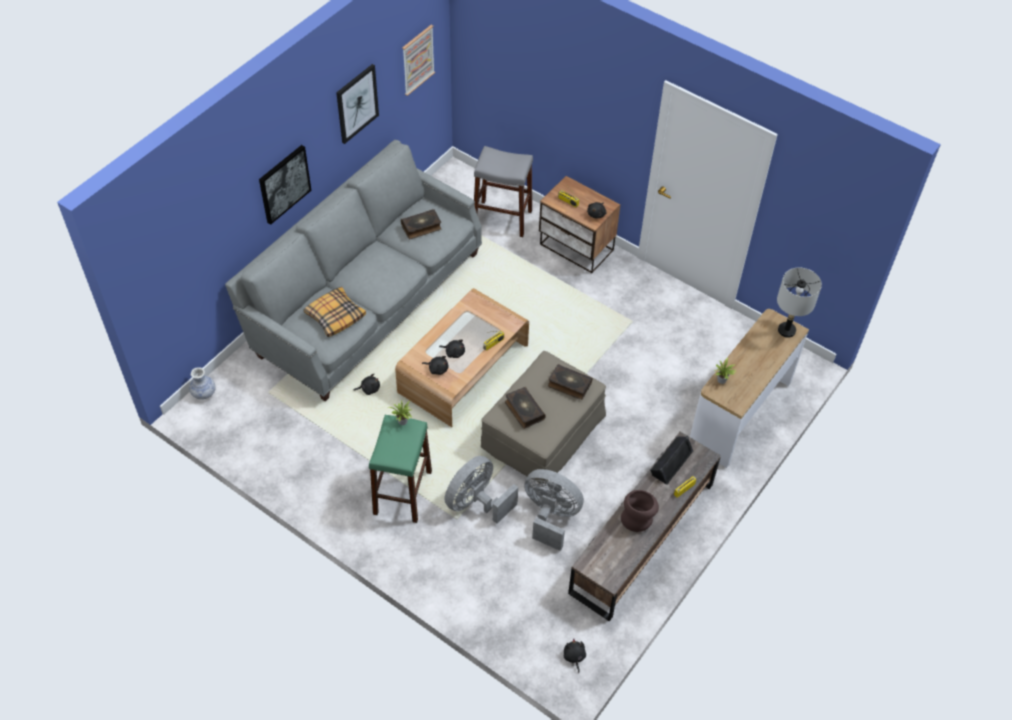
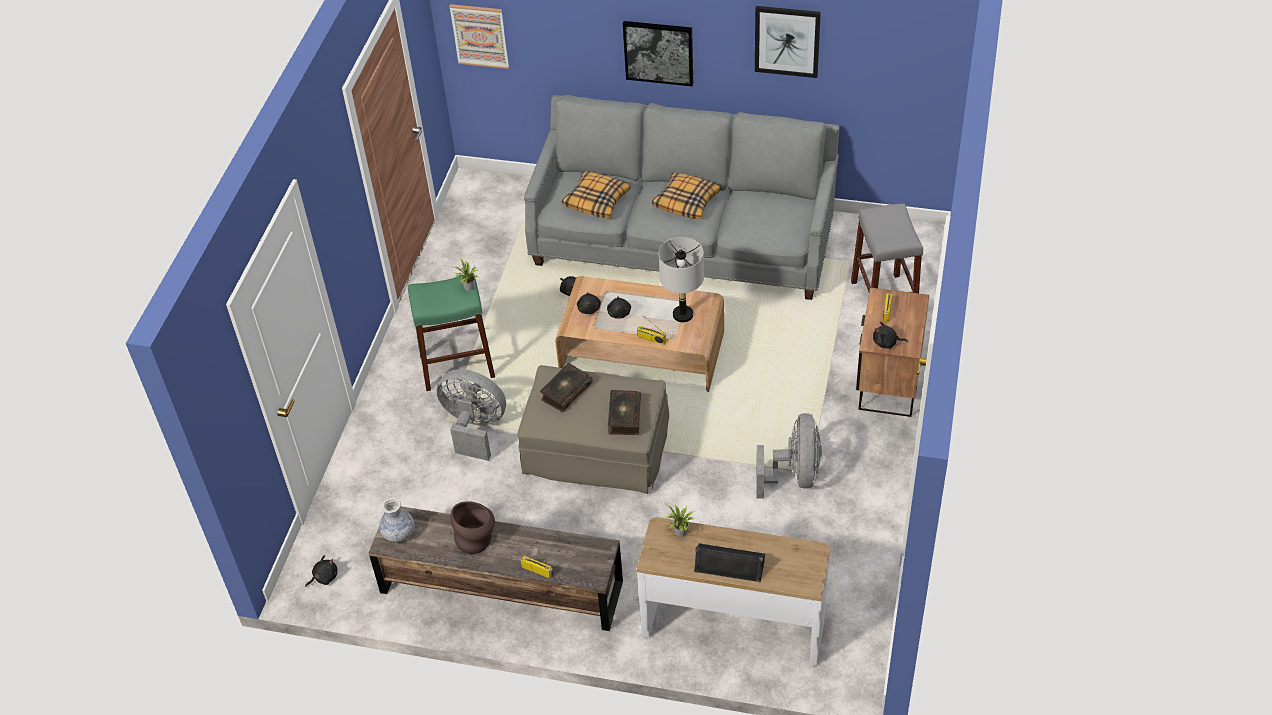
camera: 70 degrees right, 5 degrees down
vase [189,367,216,400] -> vase moved to [379,497,414,542]
book [401,209,441,239] -> none
picture [402,25,435,96] -> picture moved to [449,4,509,69]
grey fan [524,469,584,551] -> grey fan moved to [756,413,822,499]
black speaker [650,436,693,485] -> black speaker moved to [694,543,765,582]
grey table lamp [777,268,822,338] -> grey table lamp moved to [659,237,704,323]
none -> pillow [652,173,721,219]

